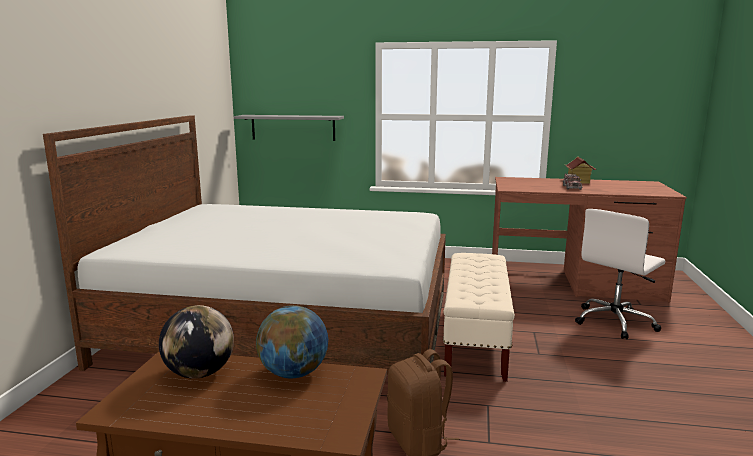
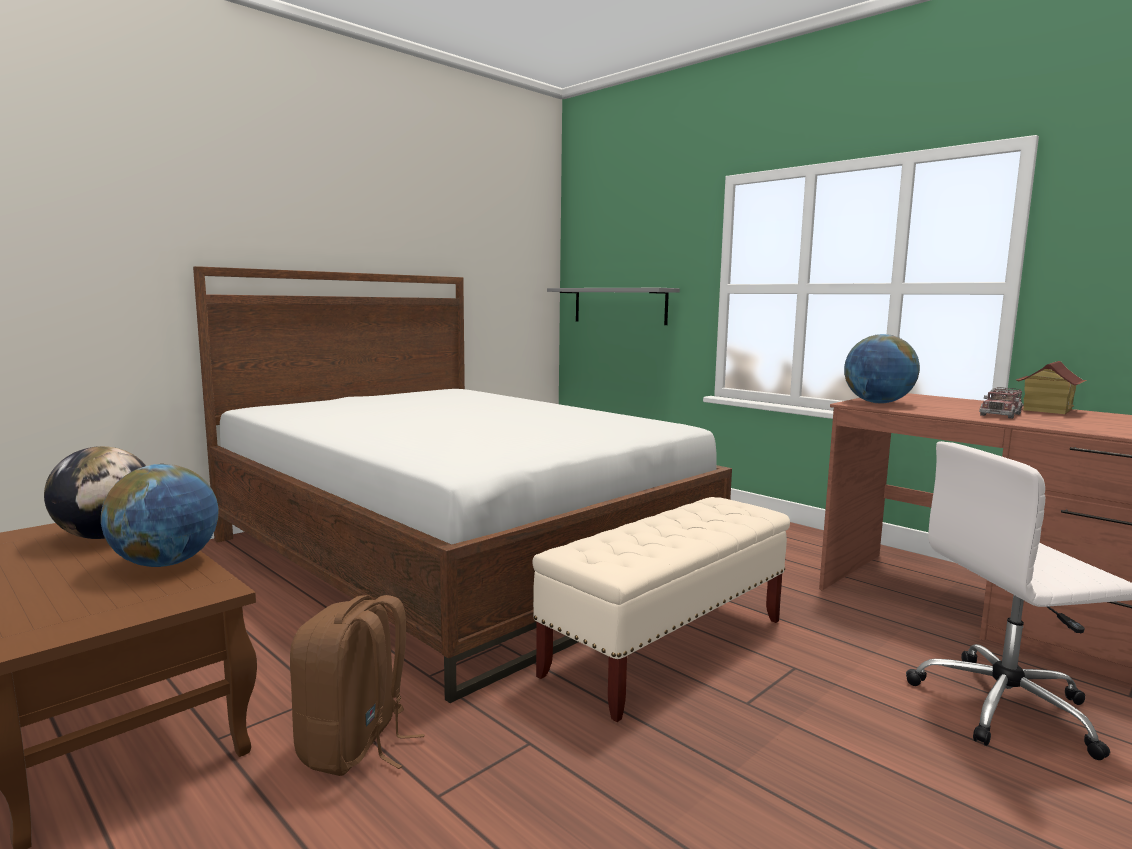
camera: 35 degrees right, 5 degrees down
none -> globe [844,334,920,403]

